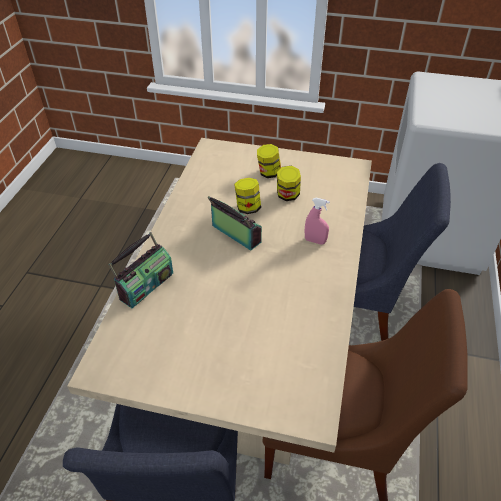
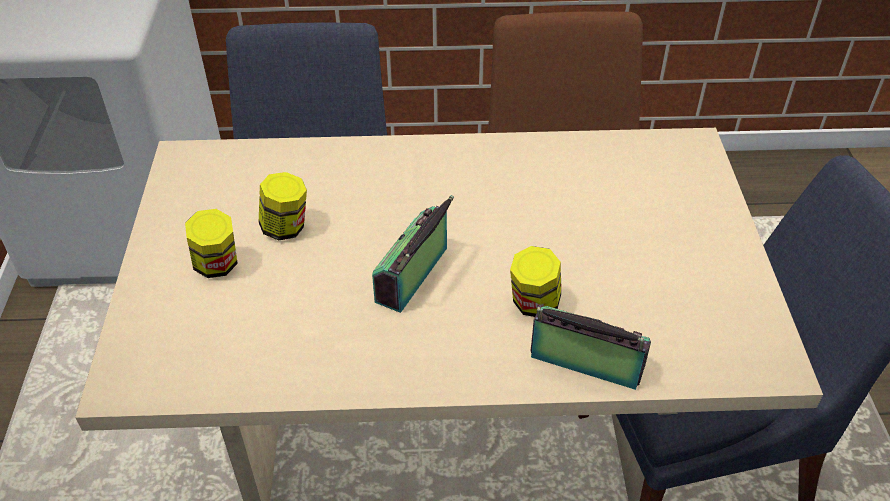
camera: 105 degrees left, 0 degrees up
jar [234,178,261,214] -> jar moved to [510,246,561,317]
pink spray bottle [305,198,330,245] -> none

